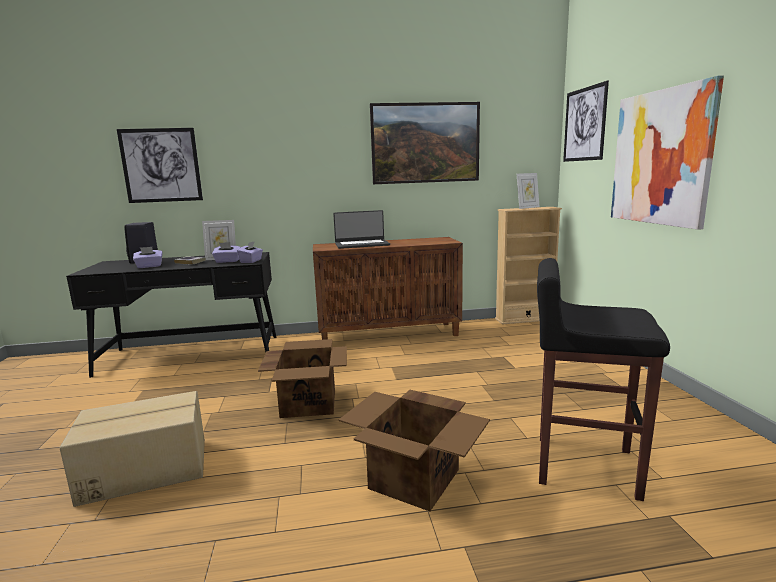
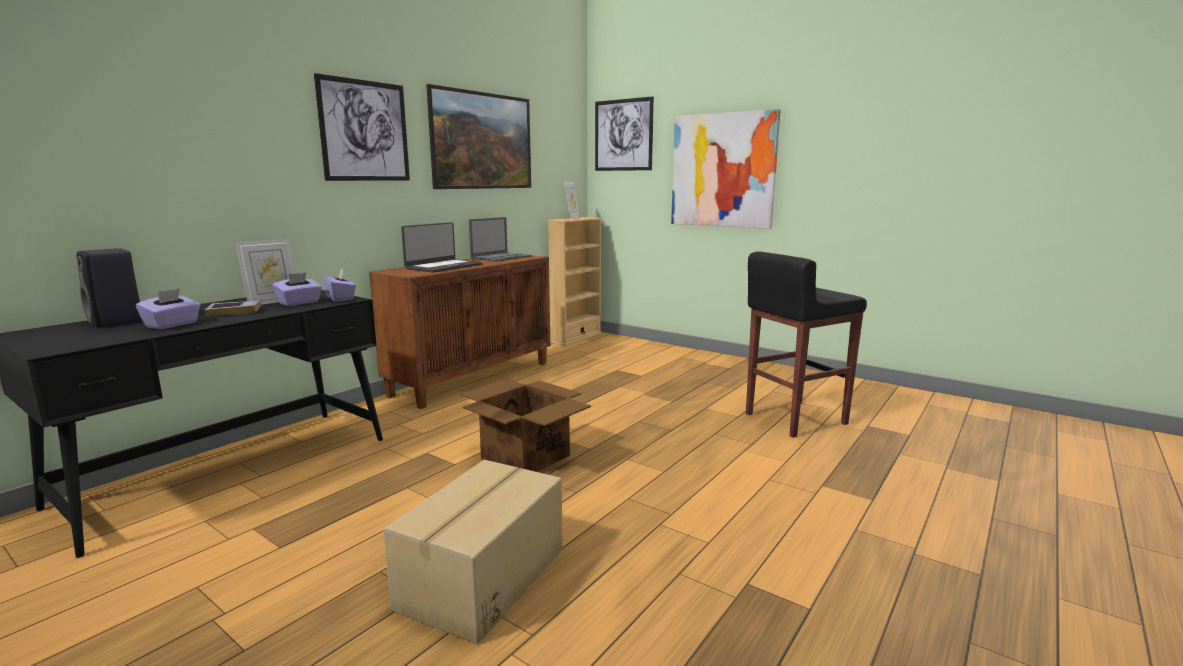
camera: 45 degrees left, 0 degrees up
picture [117,128,203,203] -> picture moved to [314,73,410,181]
cardboard box [339,390,490,511] -> none
none -> laptop [469,217,532,262]

